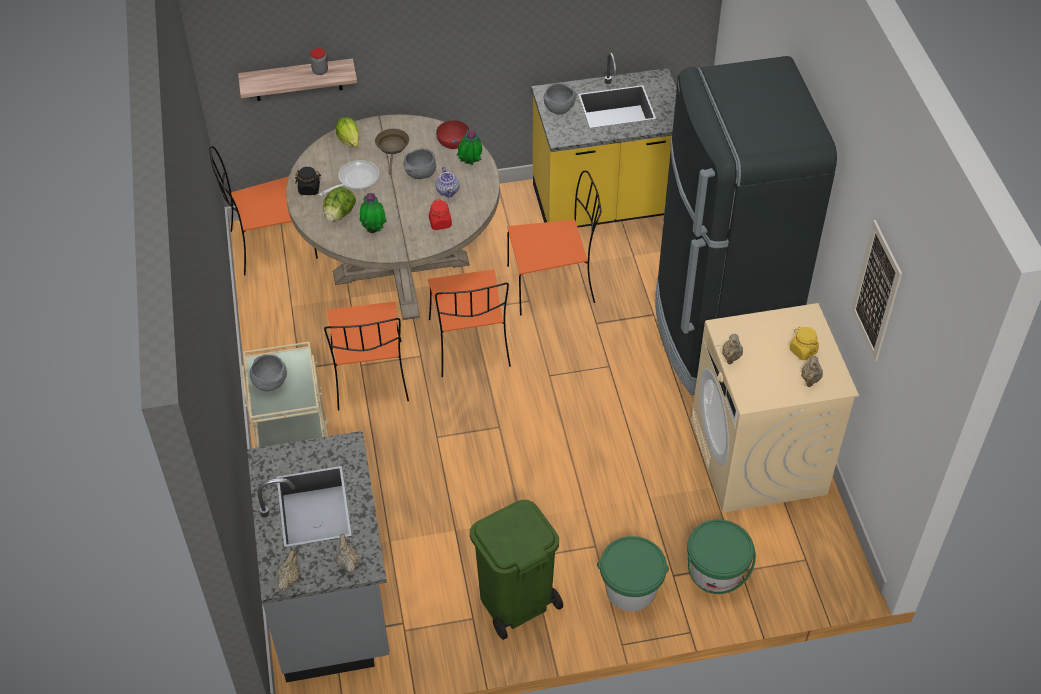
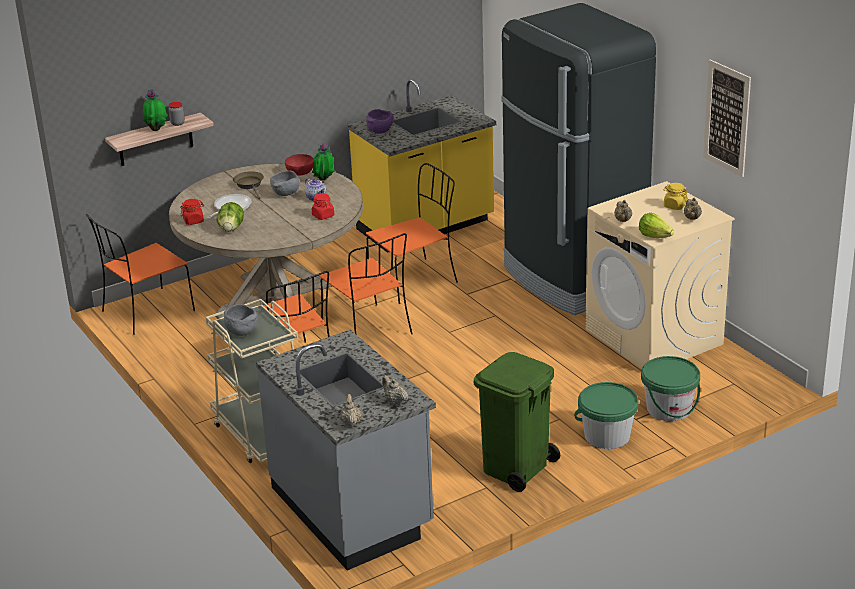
camera: 20 degrees left, 20 degrees down
black jar [295,167,321,195] -> red jar [180,199,204,225]
lettuce [336,117,359,147] -> lettuce moved to [639,213,674,238]
potted plant [359,193,387,233] -> potted plant moved to [143,89,168,131]
grey bowl [543,83,577,114] -> purple bowl [366,109,394,134]

